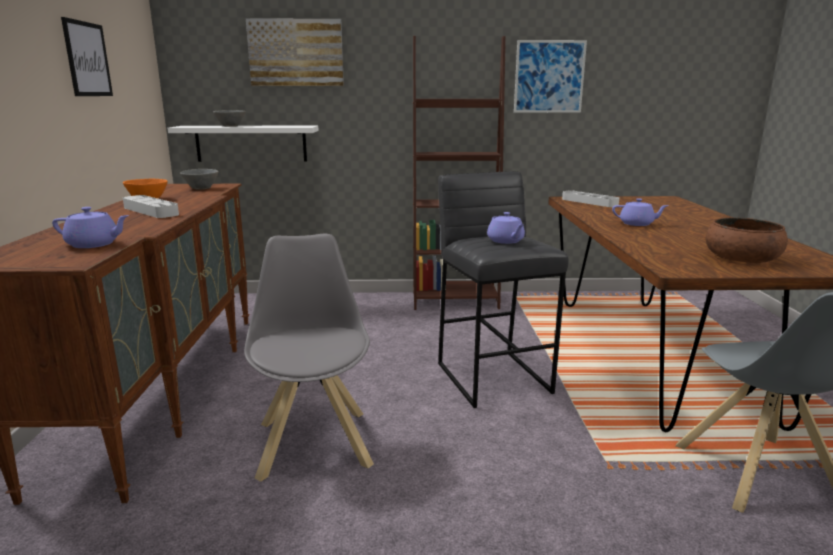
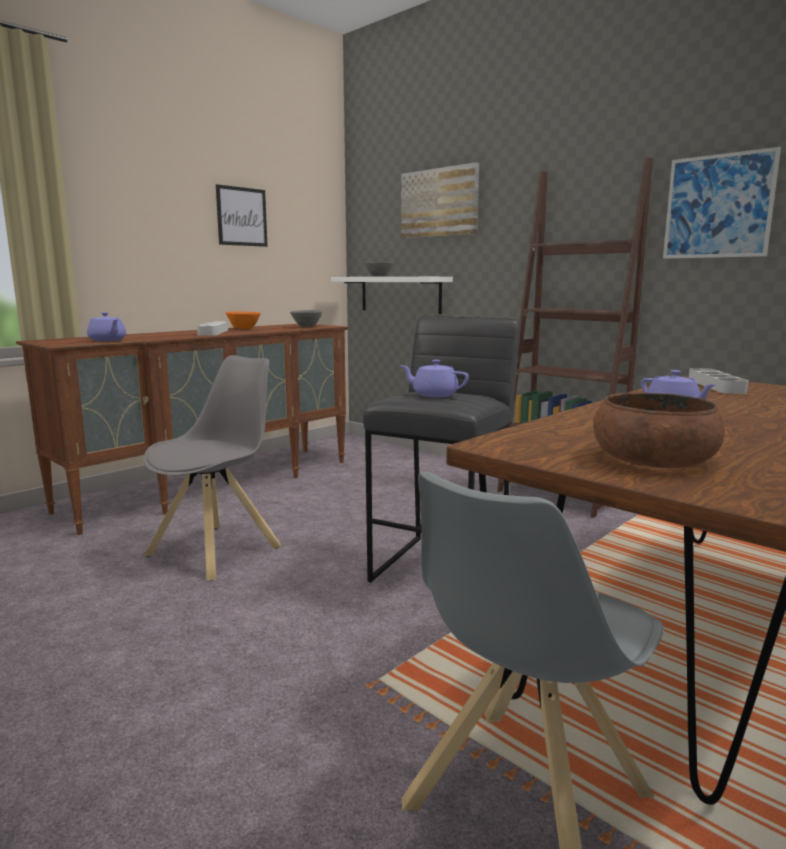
camera: 45 degrees right, 5 degrees down
purple teapot [487,212,525,244] -> purple teapot turned 90 degrees clockwise [400,360,469,397]

